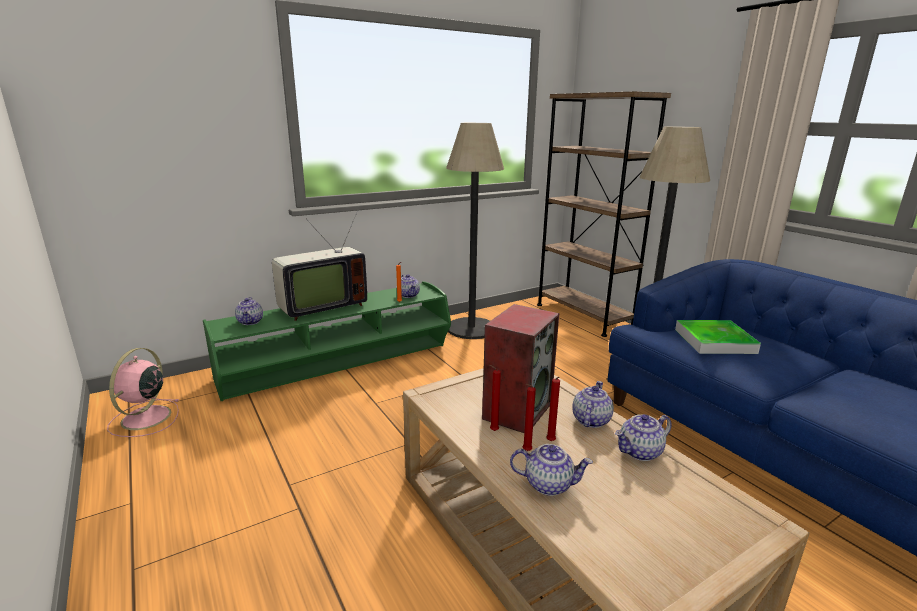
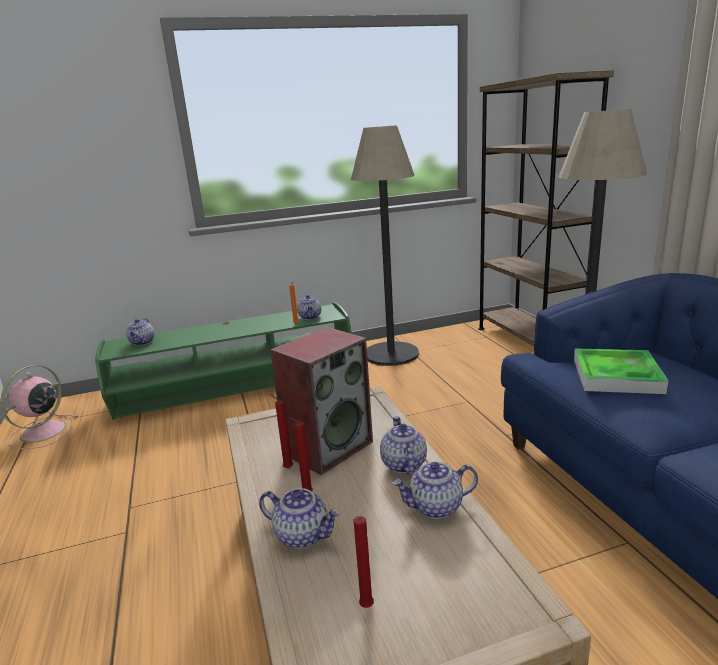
camera: 15 degrees right, 0 degrees up
television [272,210,367,321] -> none
red candle [546,377,560,441] -> red candle moved to [354,516,374,608]
teapot [572,381,614,428] -> teapot turned 45 degrees counterclockwise [380,416,427,475]

